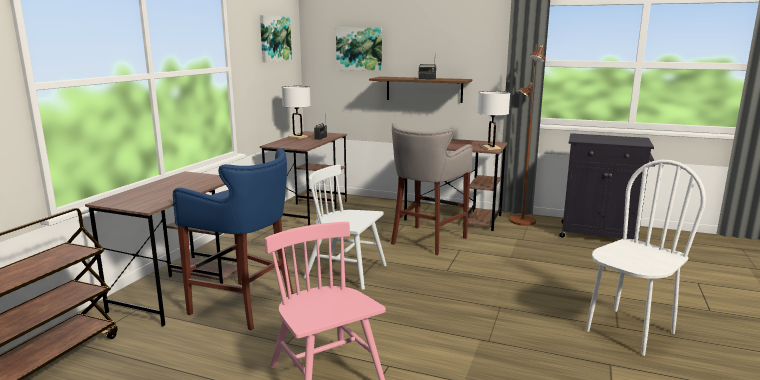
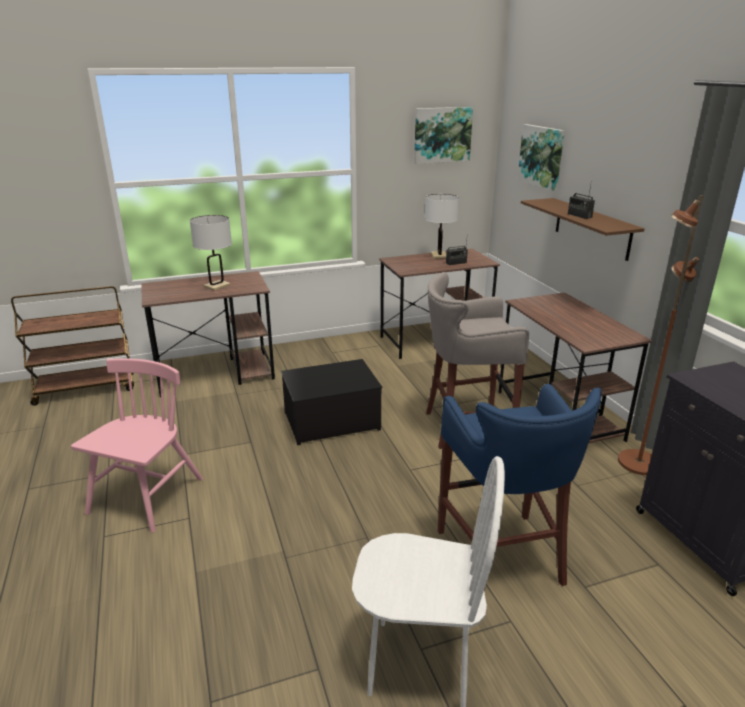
camera: 50 degrees right, 10 degrees up
blue stool [173,148,294,330] -> blue stool moved to [438,384,602,592]
white chair [304,164,387,290] -> storage box [281,359,382,445]
white table lamp [478,91,510,150] -> white table lamp moved to [190,215,232,291]

